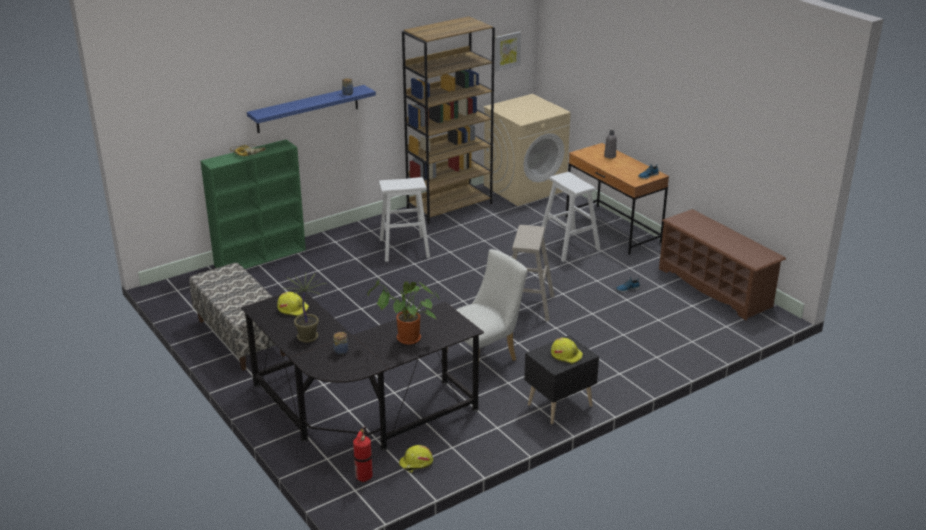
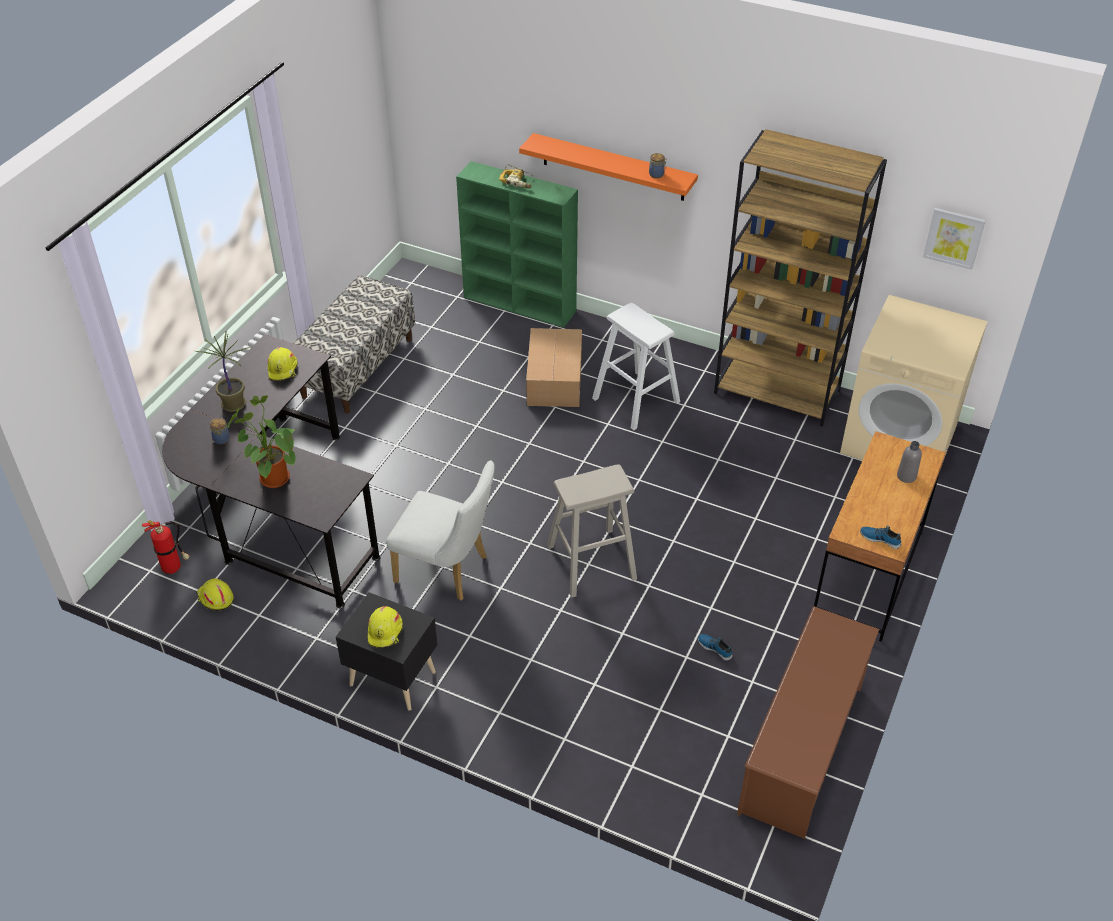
camera: 60 degrees right, 15 degrees up
blue shelf [247,85,376,133] -> orange shelf [519,133,698,201]
white stool [542,172,601,262] -> none
none -> cardboard box [526,328,582,407]

